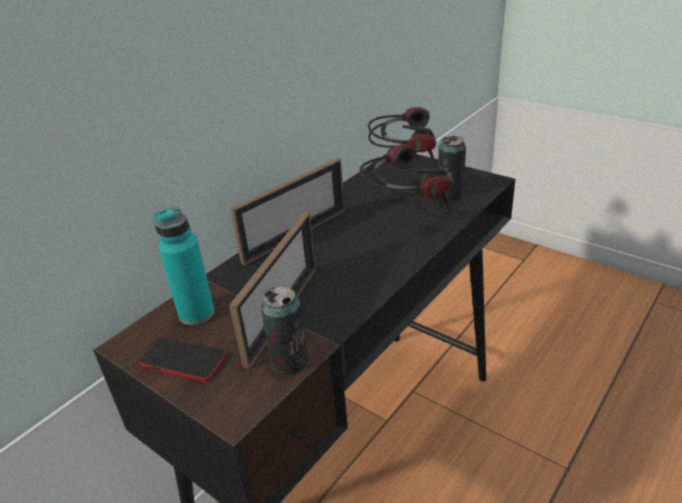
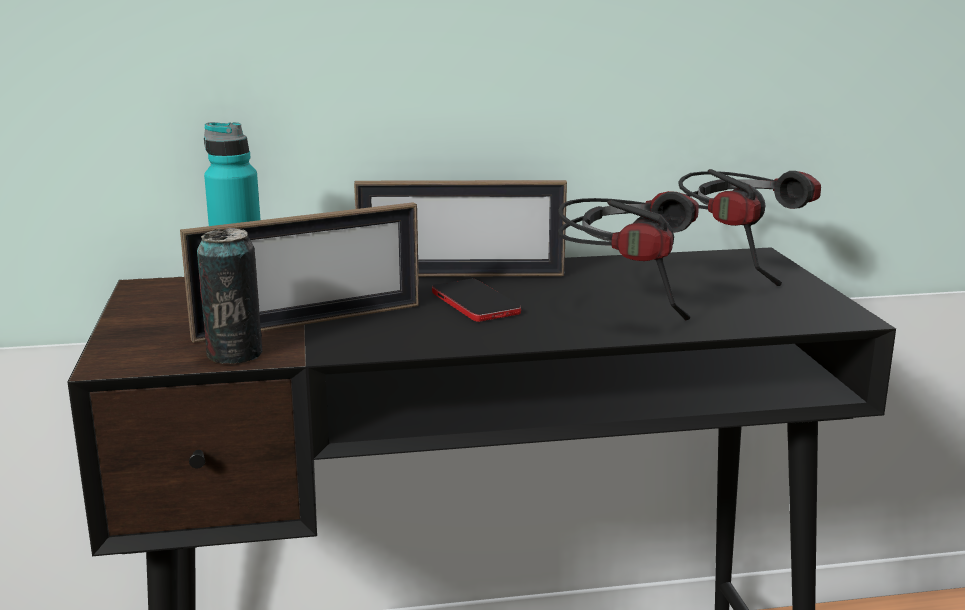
camera: 40 degrees right, 15 degrees down
phone [140,337,226,382] -> phone moved to [432,279,521,322]
can [438,136,466,201] -> none

